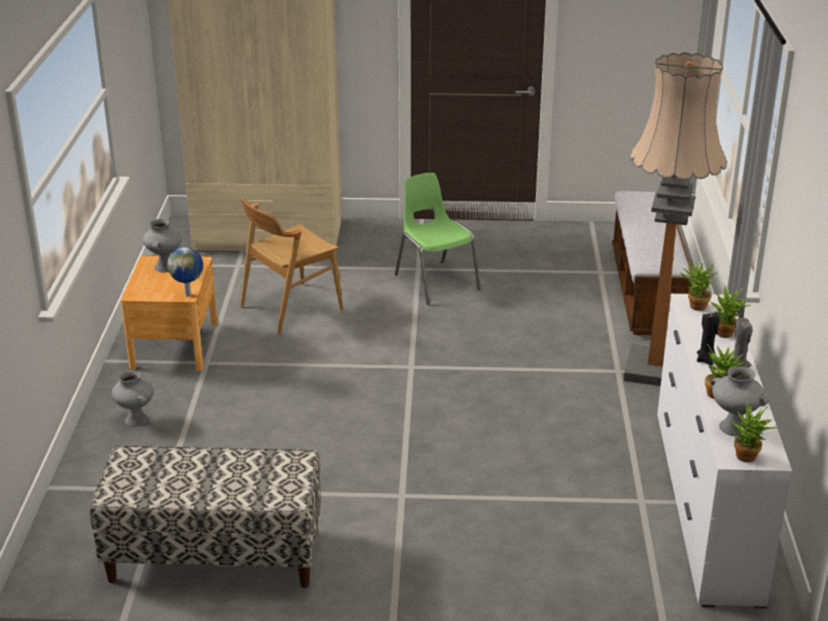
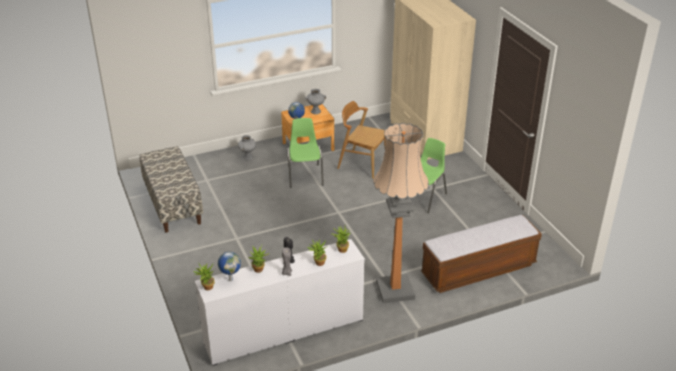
camera: 65 degrees right, 5 degrees up
grey vase [710,367,769,436] -> globe [218,252,241,281]
none -> green chair [288,118,324,188]

